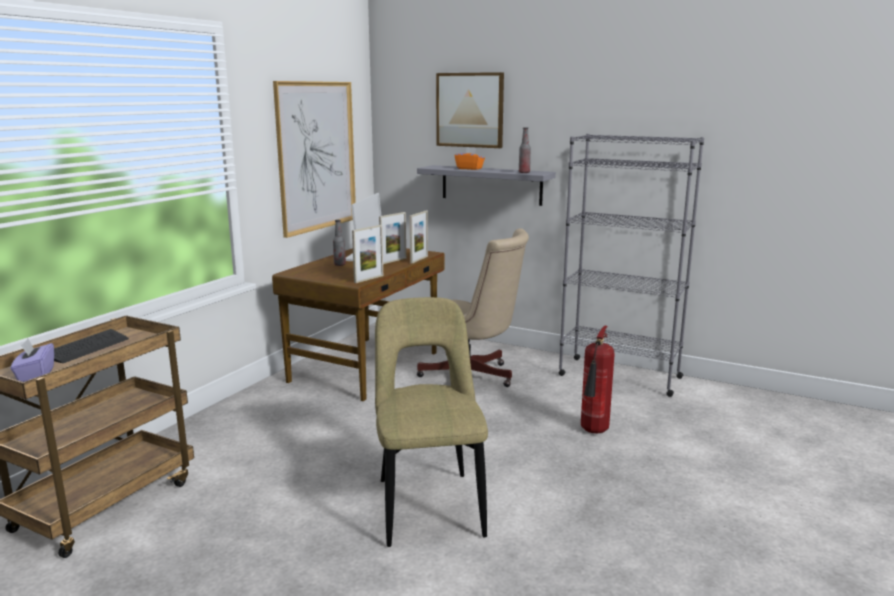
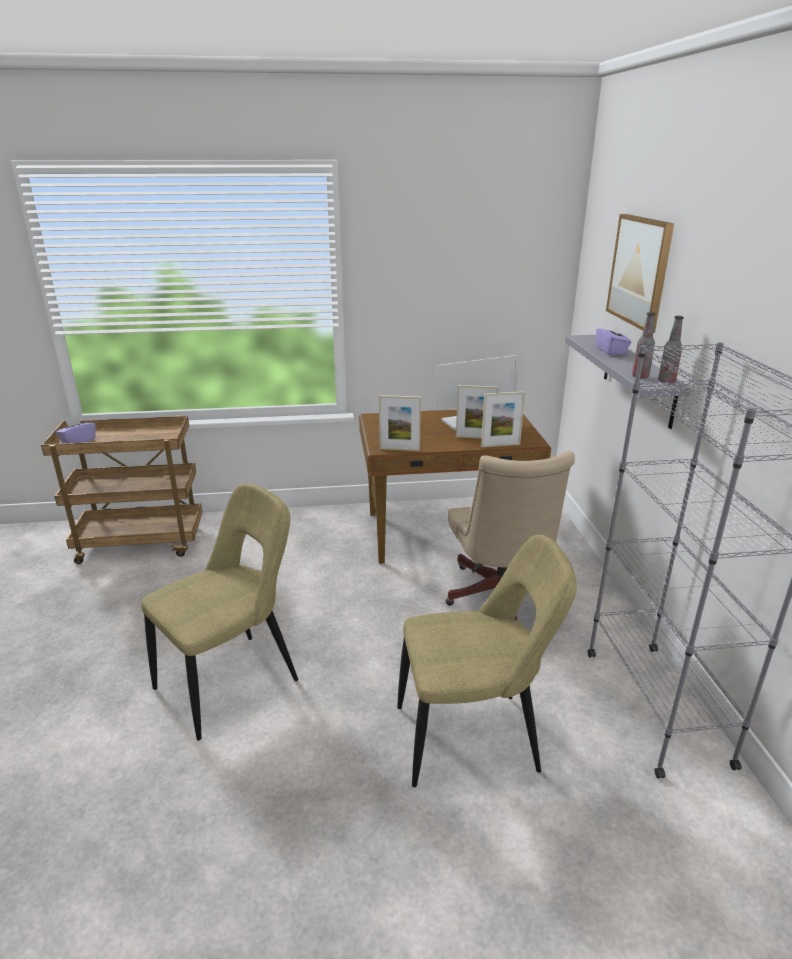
camera: 55 degrees right, 10 degrees up
keyboard [54,329,129,363] -> none
picture [273,81,356,238] -> none
bottle [333,220,346,266] -> bottle moved to [658,316,684,383]
orange tissue box [455,147,485,170] -> purple tissue box [596,322,631,355]
fire extinguisher [581,326,614,434] -> beige chair [397,535,577,787]

